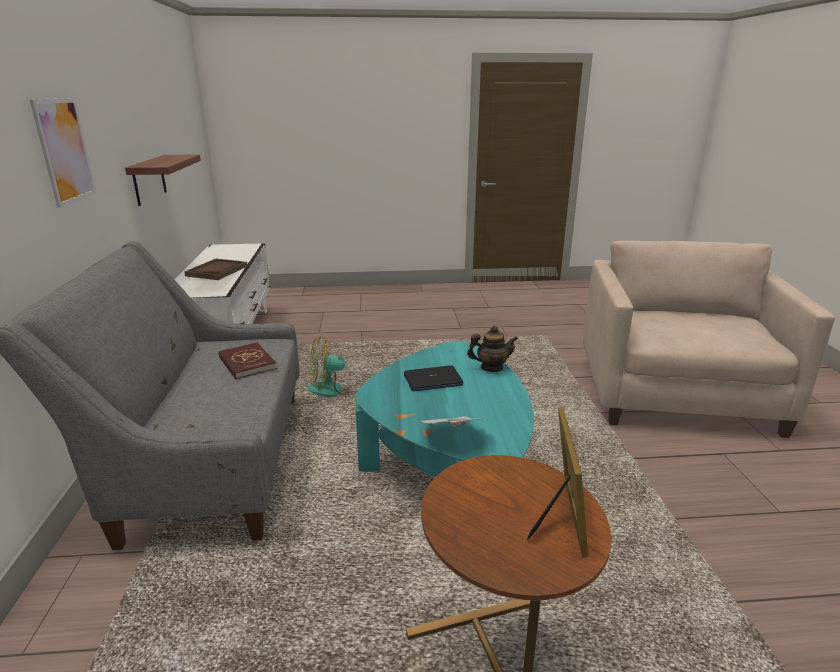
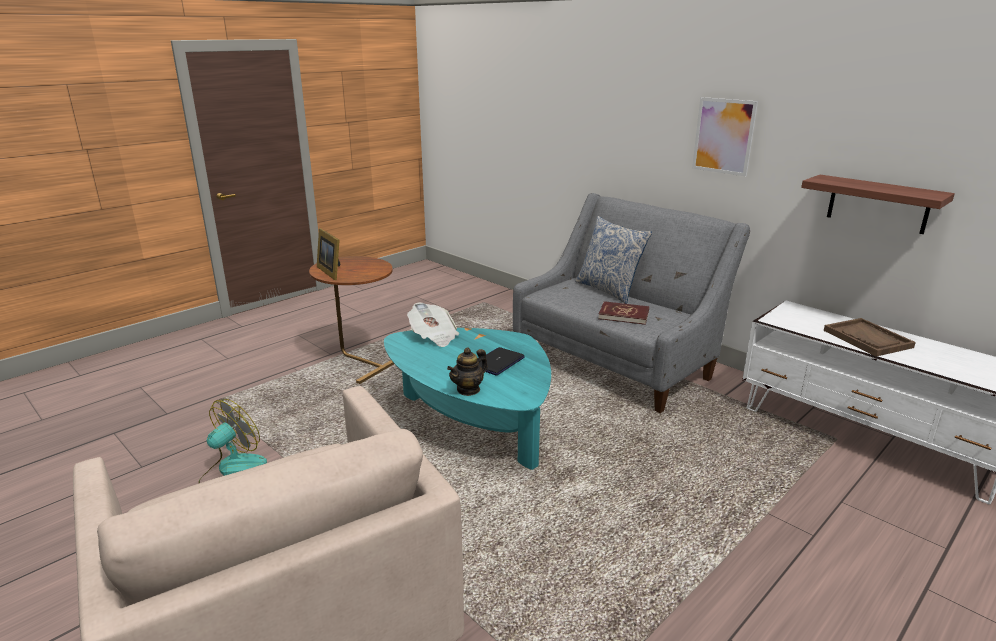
camera: 140 degrees right, 0 degrees up
fan [307,336,357,397] -> fan moved to [199,399,267,483]
none -> pillow [575,216,652,304]

